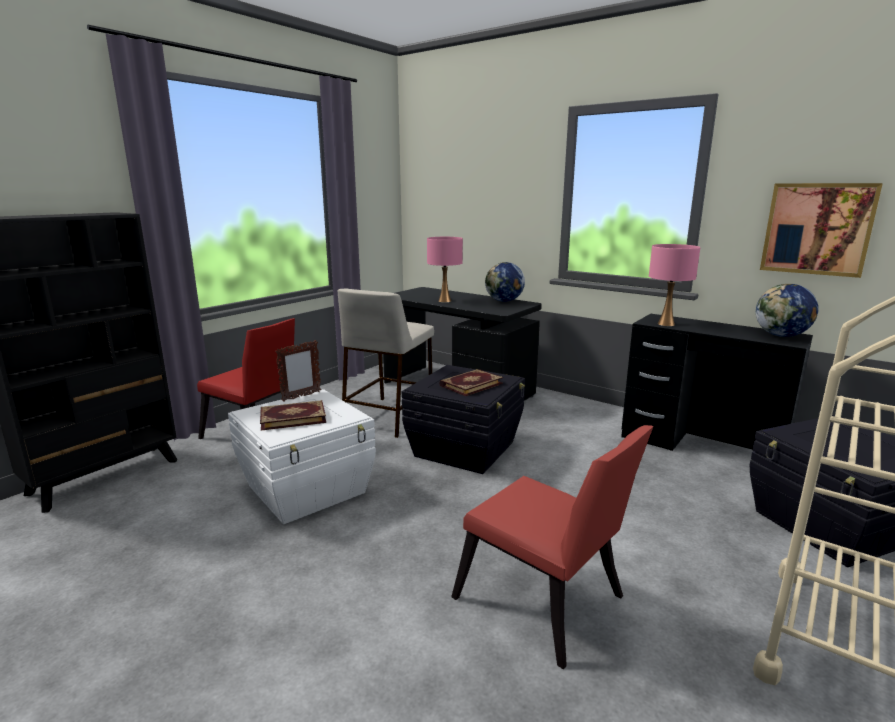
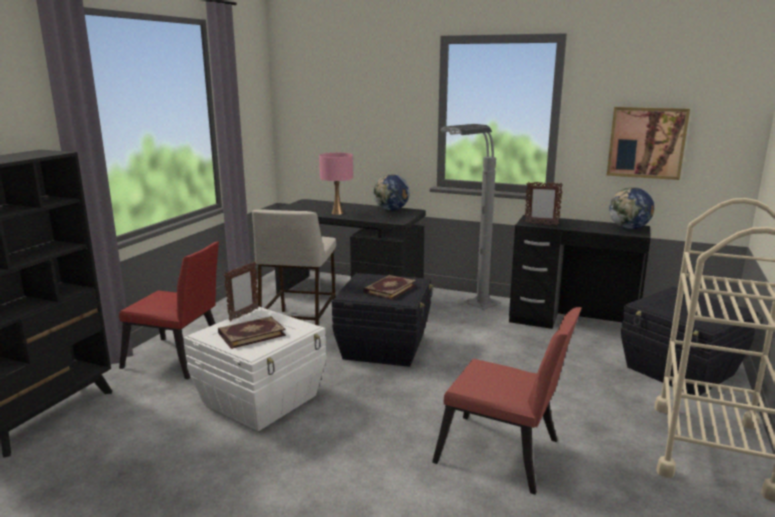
camera: 15 degrees left, 0 degrees up
pink table lamp [649,244,700,326] -> picture frame [525,182,563,225]
none -> grey floor lamp [439,124,502,310]

